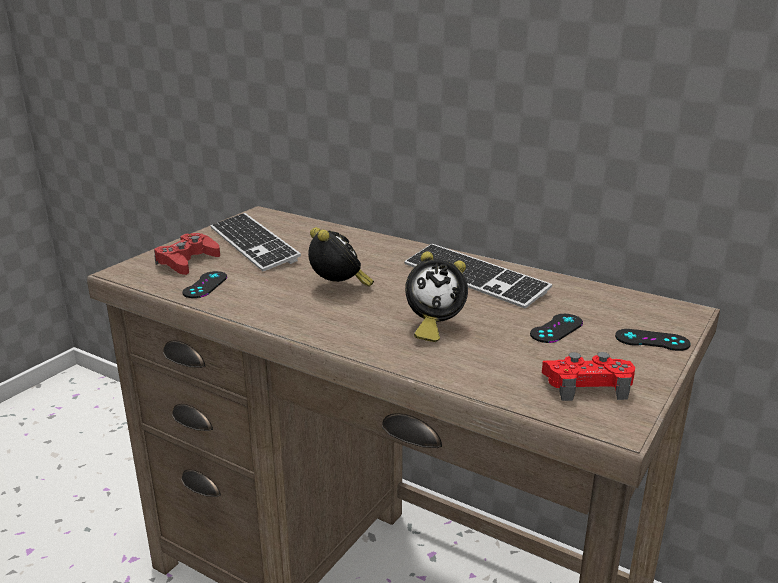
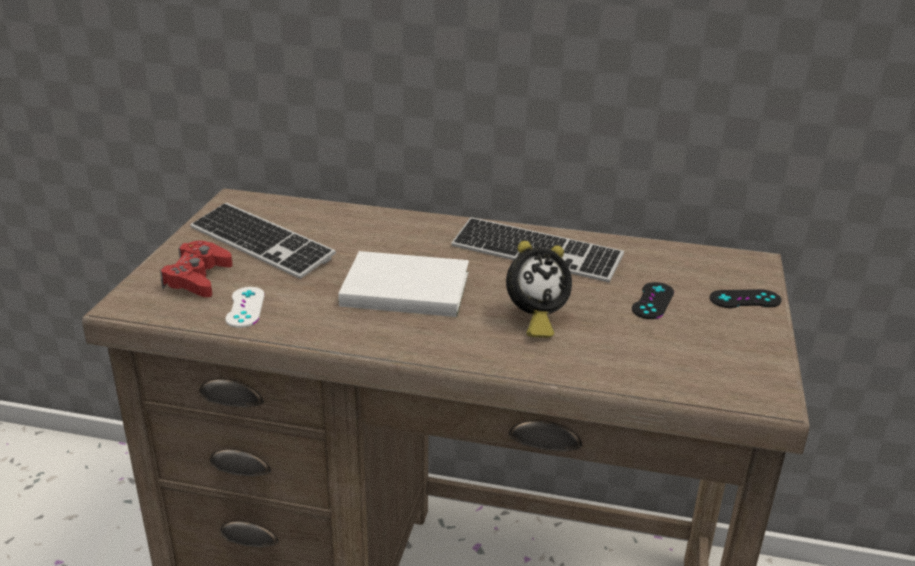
camera: 20 degrees left, 5 degrees up
black game controller [182,271,227,298] -> white game controller [225,287,265,328]
alarm clock [308,227,374,287] -> white book [338,251,469,317]
red game controller [542,352,635,401] -> none

